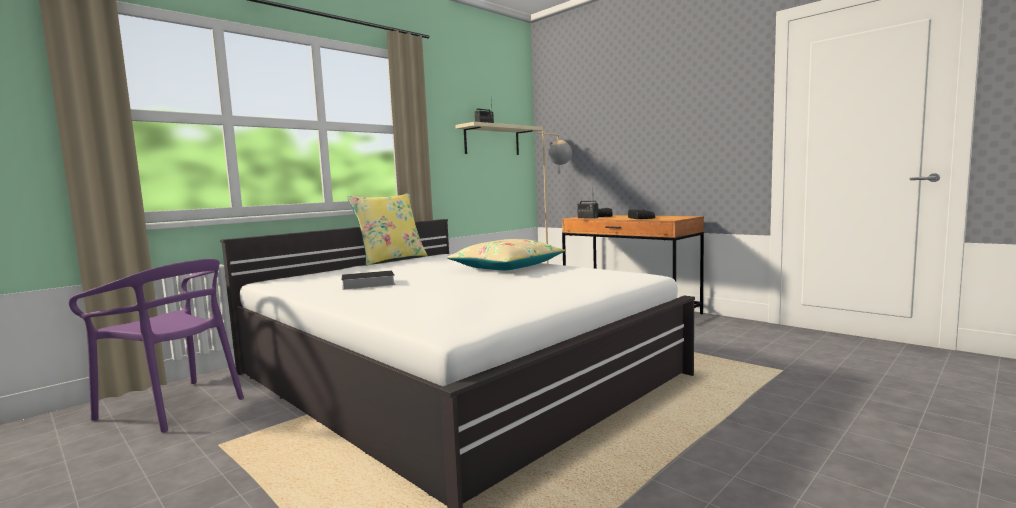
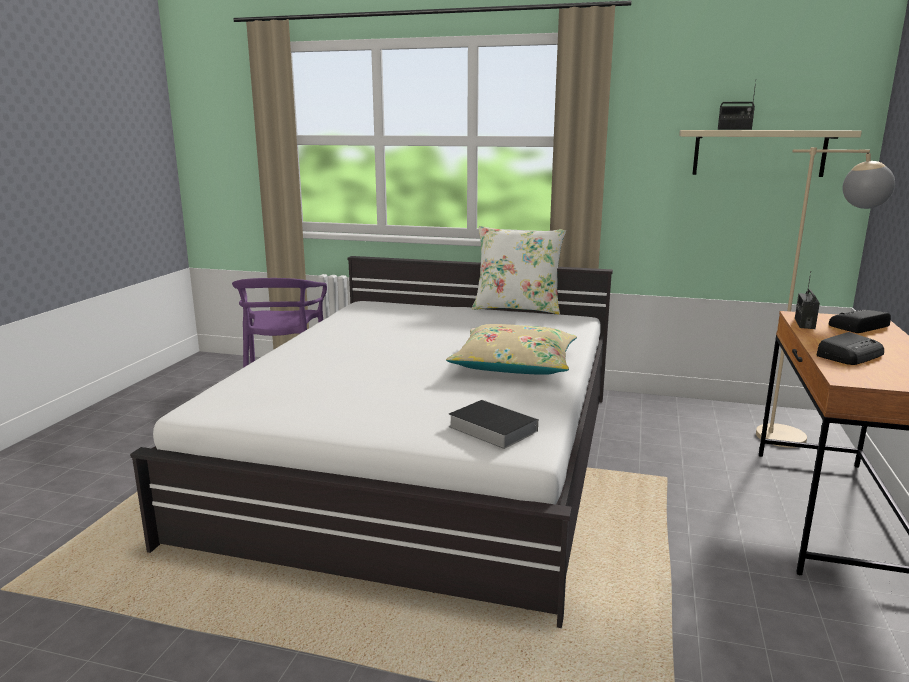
camera: 60 degrees right, 10 degrees up
book [337,270,395,290] -> book moved to [449,400,538,449]
yellow pillow [347,194,427,266] -> white pillow [472,226,566,315]

